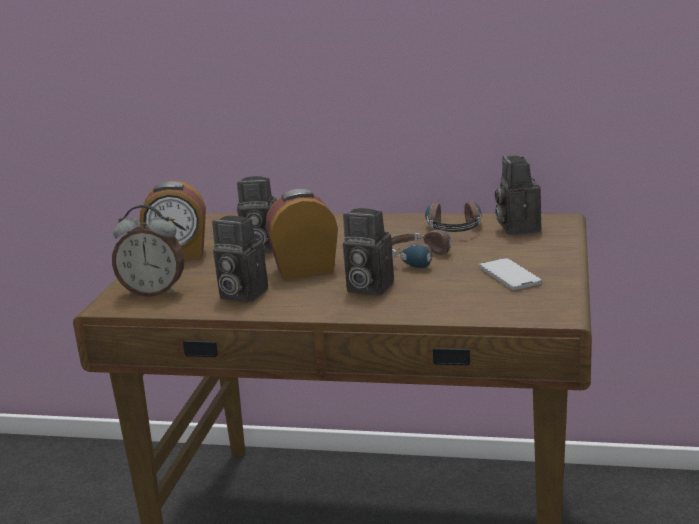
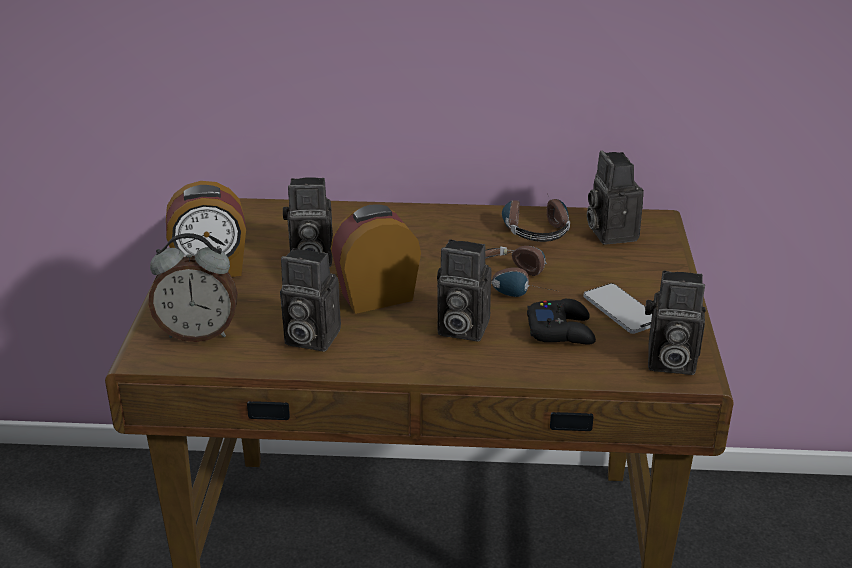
camera: 10 degrees left, 10 degrees up
none -> black game controller [527,299,596,344]
none -> camera [645,270,706,375]

